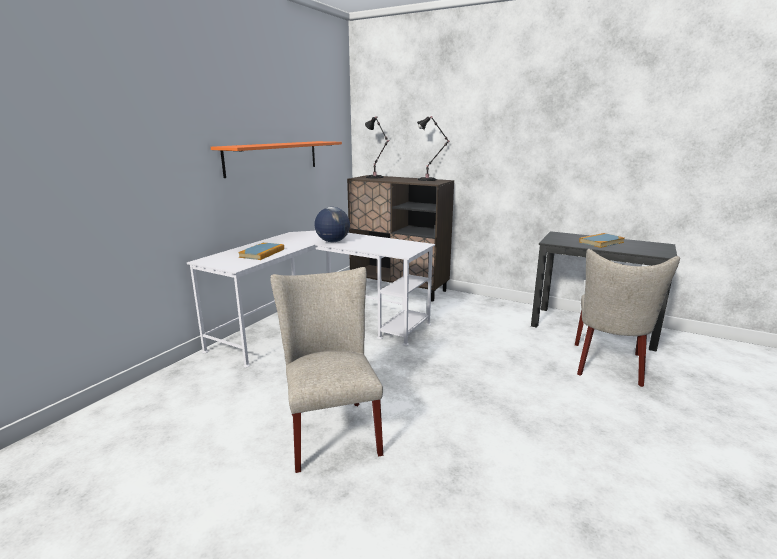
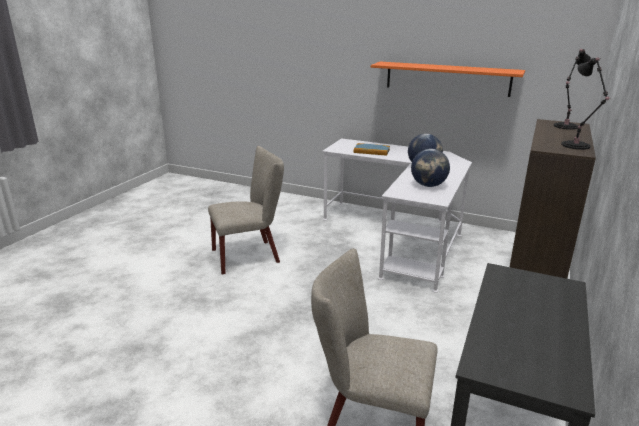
camera: 85 degrees right, 5 degrees up
book [579,233,624,248] -> none
none -> globe [411,149,450,187]

